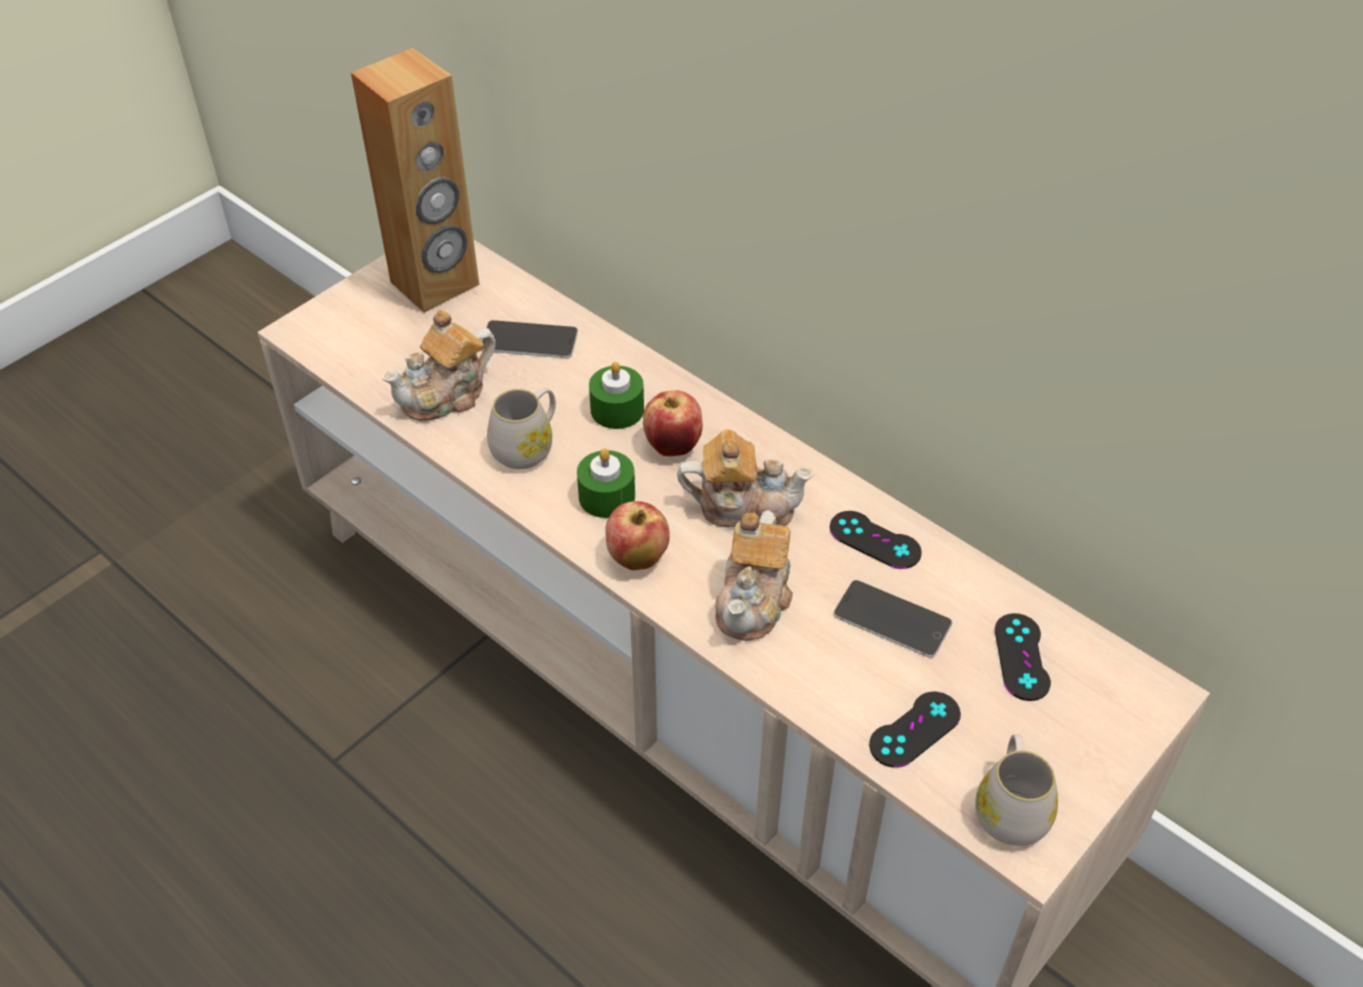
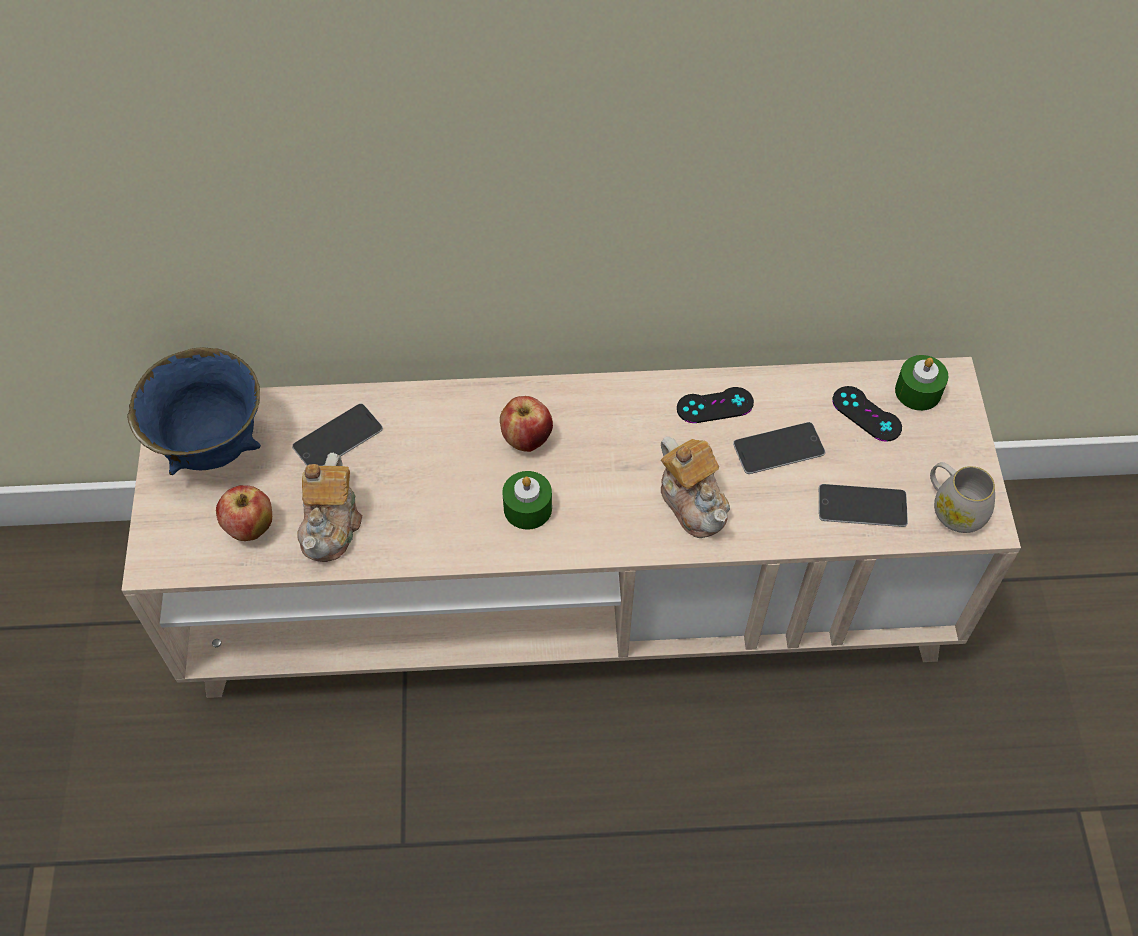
camera: 45 degrees left, 10 degrees up
brown speaker [351,48,479,313] -> blue bowl [127,347,261,475]
white mug [487,388,556,469] -> none
green candle [589,362,644,429] -> green candle moved to [895,355,948,411]
apple [605,501,670,570] -> apple moved to [216,485,272,541]
teapot [677,429,814,527] -> none
black game controller [869,692,961,768] -> phone [819,484,908,527]

